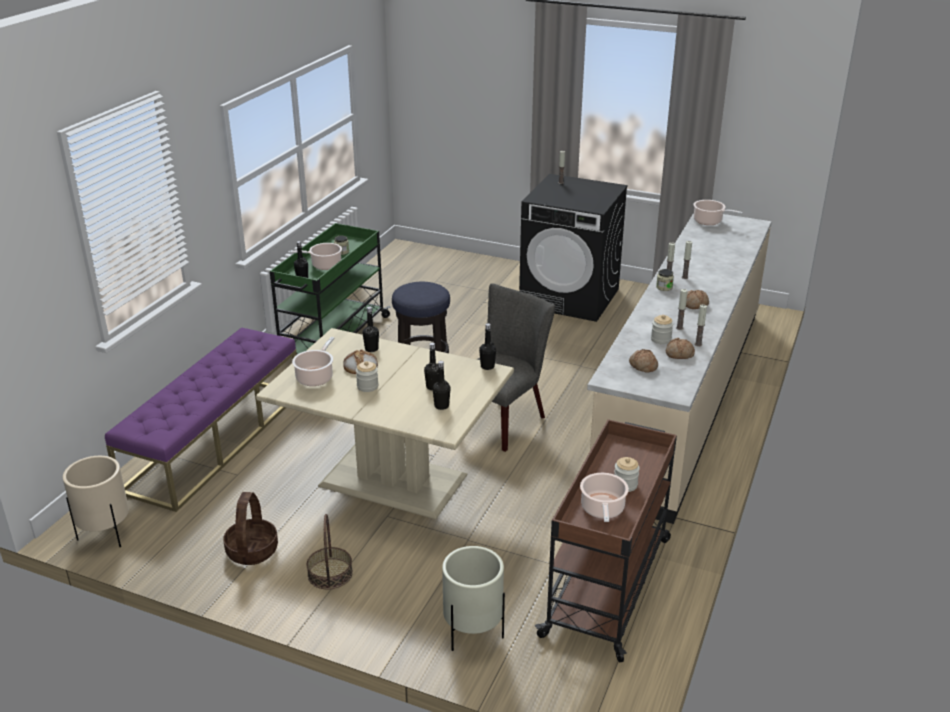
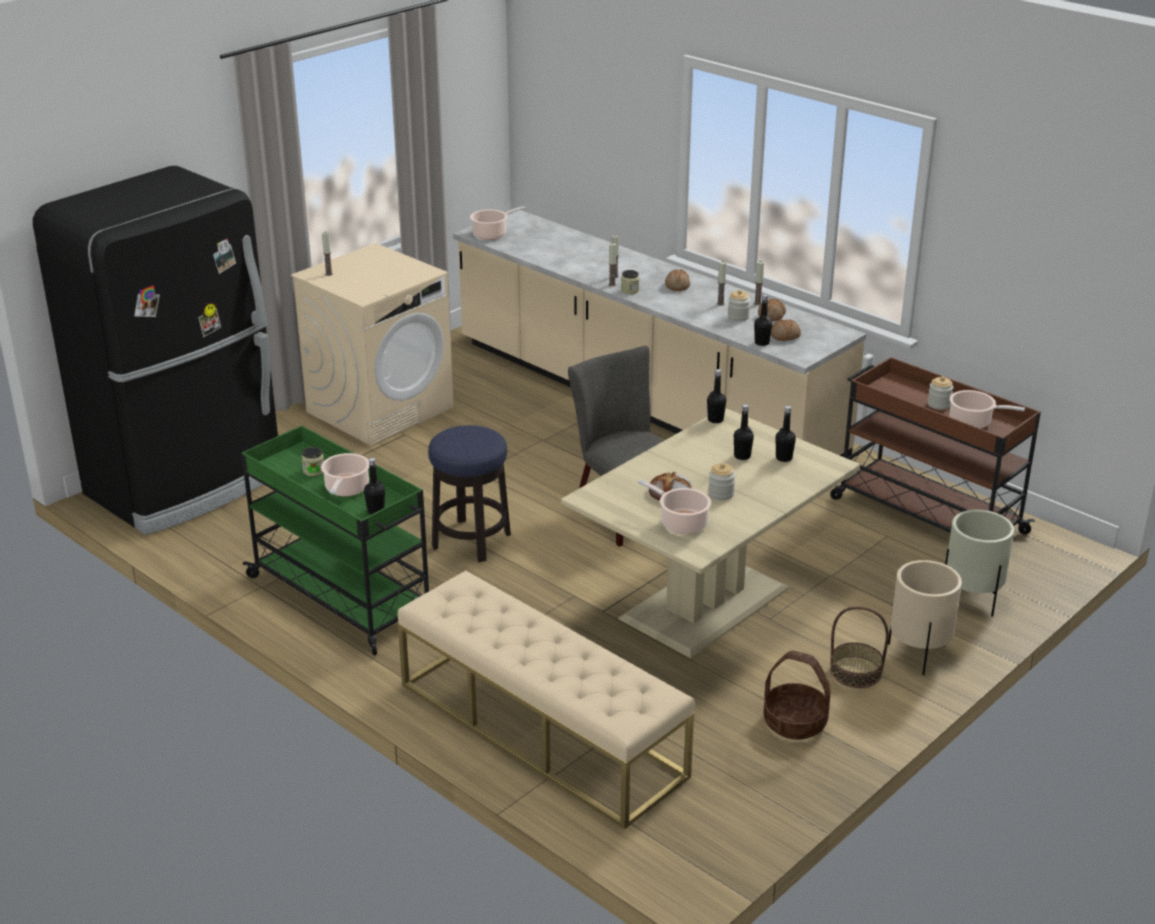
camera: 70 degrees left, 0 degrees up
beige planter [63,456,129,547] -> beige planter moved to [888,560,962,675]
purple bench [105,327,297,512] -> beige bench [398,570,695,829]
black bottle [363,307,379,352] -> black bottle moved to [754,294,772,346]
black washing machine [519,174,628,322] -> beige washing machine [291,243,454,446]
none -> black fridge [33,166,278,535]

